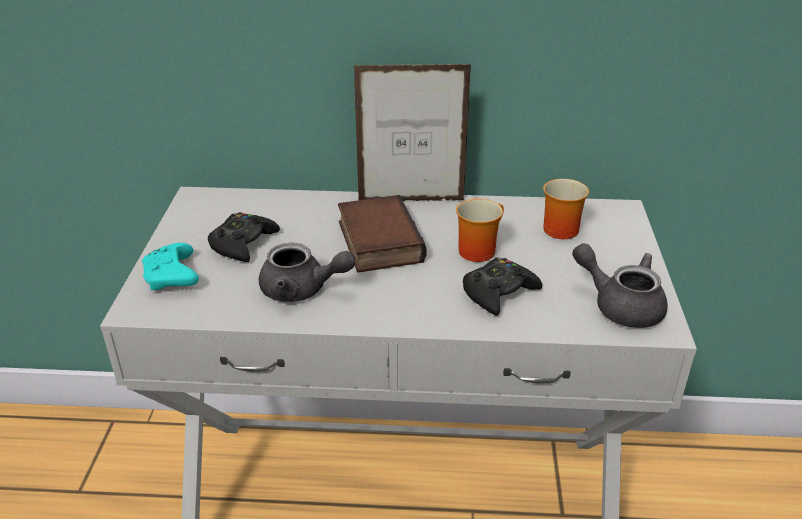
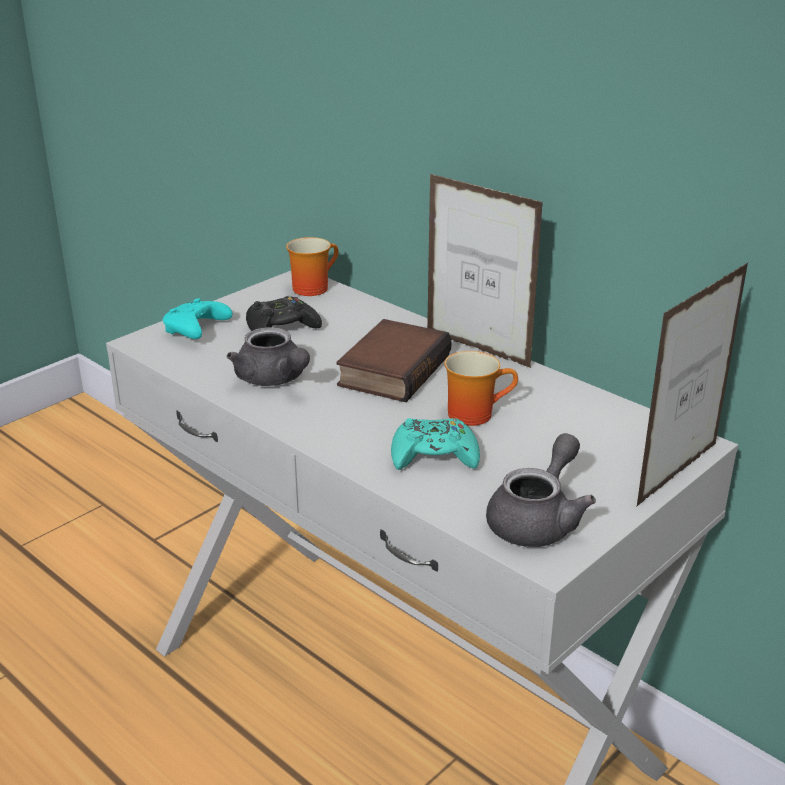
camera: 40 degrees right, 5 degrees down
black game controller [463,257,542,316] -> turquoise game controller [391,418,480,470]
mug [543,179,589,239] -> mug moved to [286,237,339,296]
grey teapot [572,243,668,328] -> grey teapot turned 45 degrees clockwise [486,433,596,547]
none -> picture frame [637,263,748,506]

